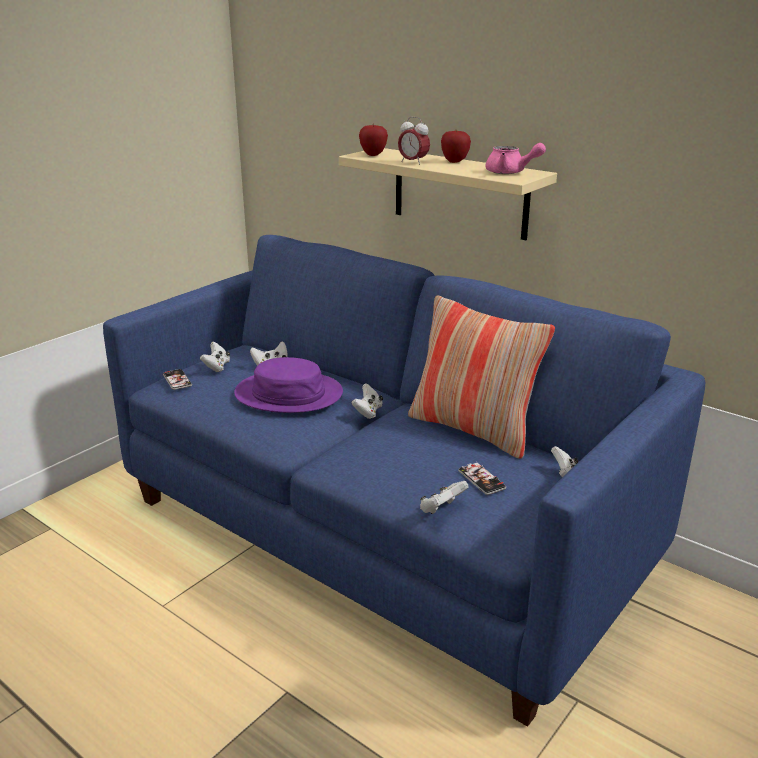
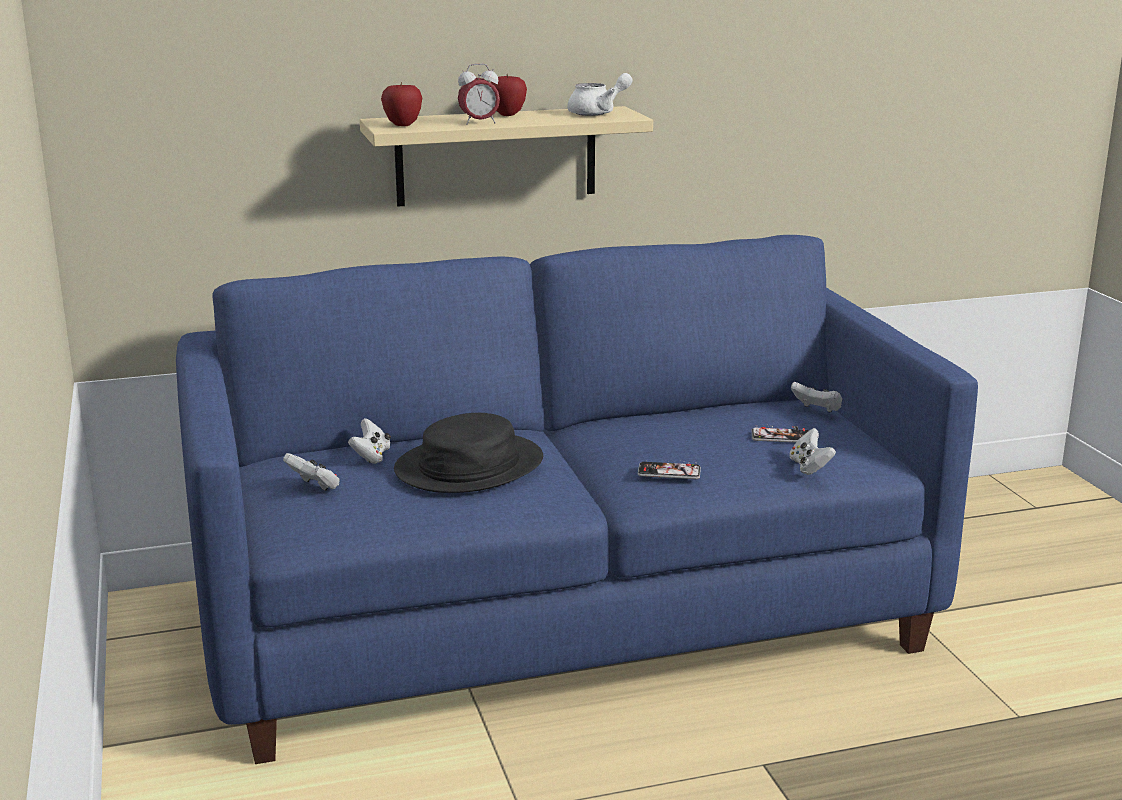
camera: 55 degrees left, 5 degrees down
phone [163,369,192,390] -> phone moved to [638,460,701,479]
purple hat [234,357,343,413] -> black hat [394,413,543,493]
white game controller [351,383,383,419] -> none
pillow [408,295,555,459] -> none
pink teapot [485,143,546,174] -> white teapot [567,73,633,116]

